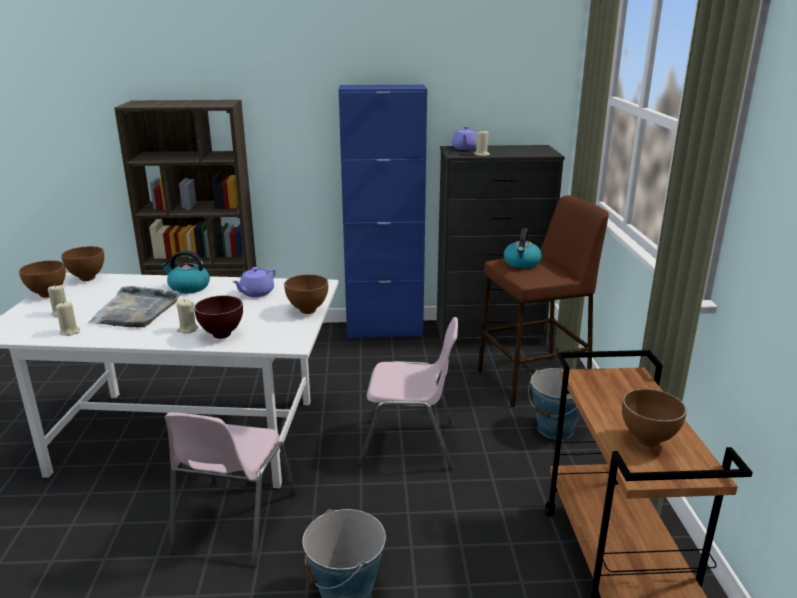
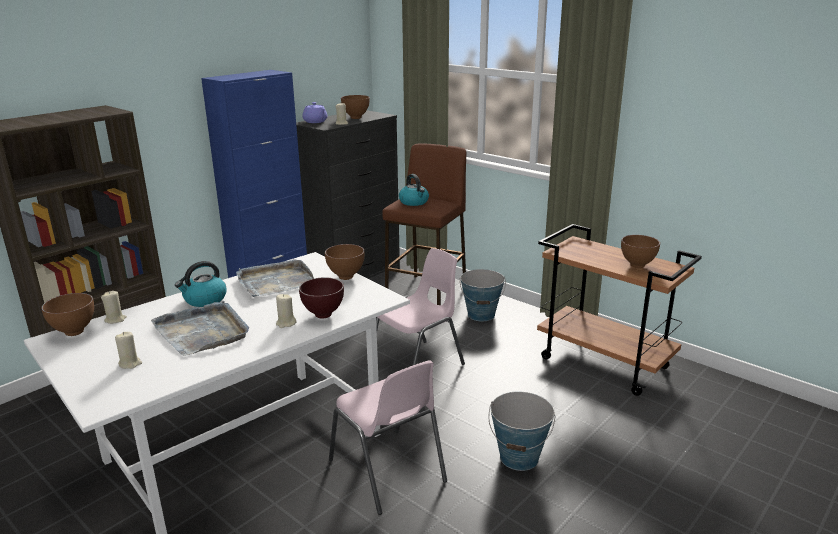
camera: 45 degrees left, 0 degrees up
brown bowl [19,260,66,298] -> brown bowl moved to [341,95,370,119]
beige candle [56,301,80,336] -> beige candle moved to [101,291,127,324]
purple teapot [232,267,276,297] -> grey tray [236,259,314,297]

